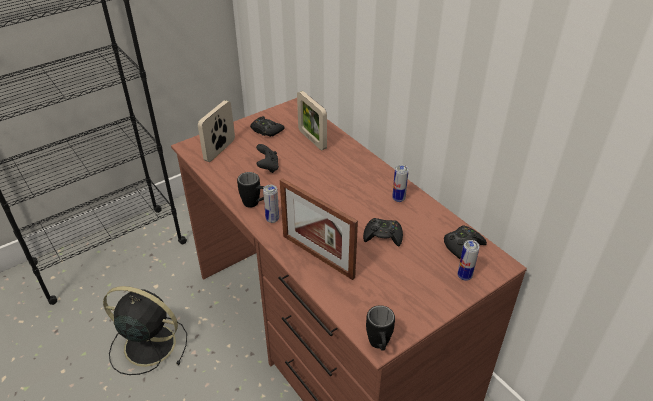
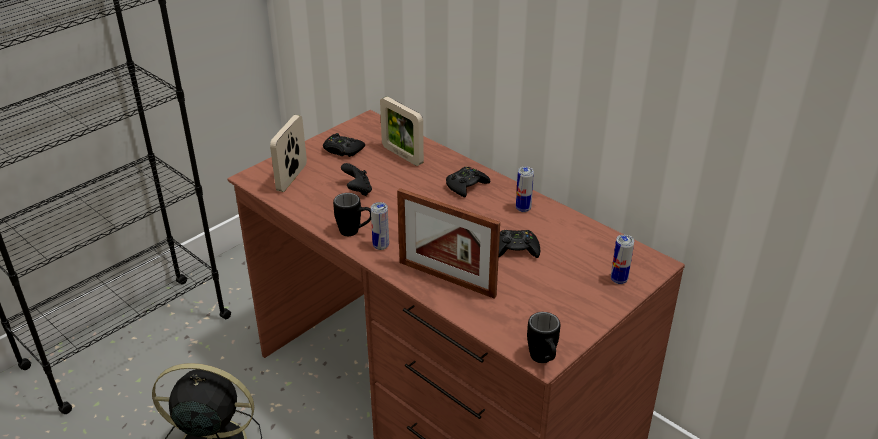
camera: 10 degrees left, 5 degrees down
black game controller [444,225,487,259] -> black game controller moved to [446,167,490,197]

